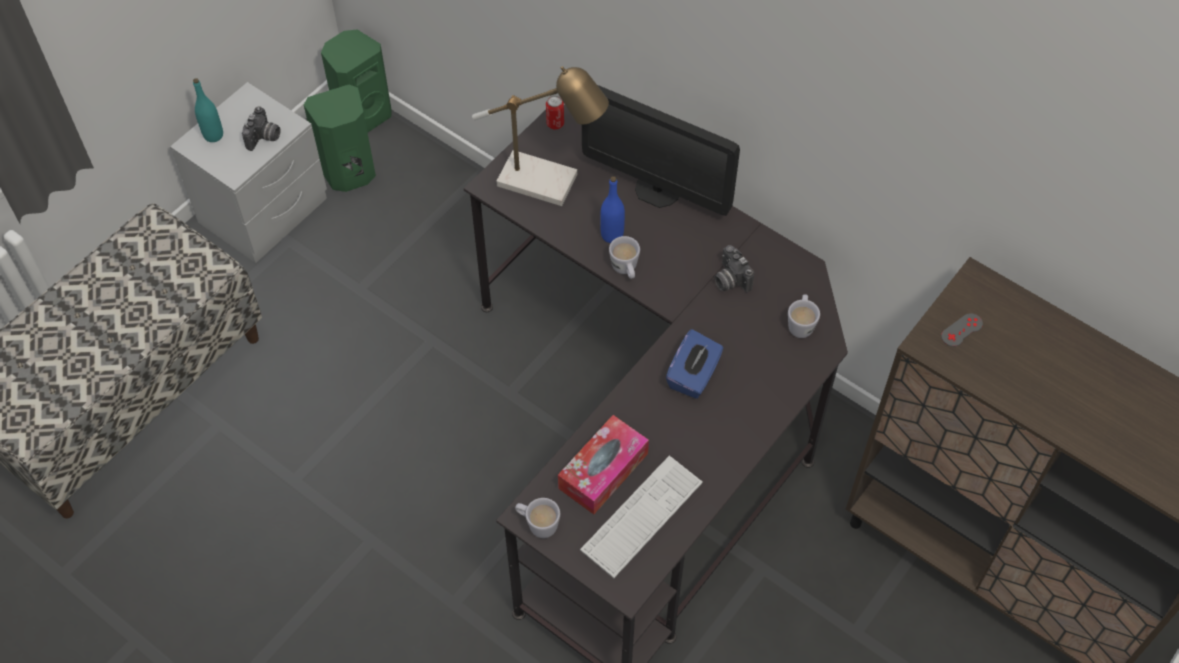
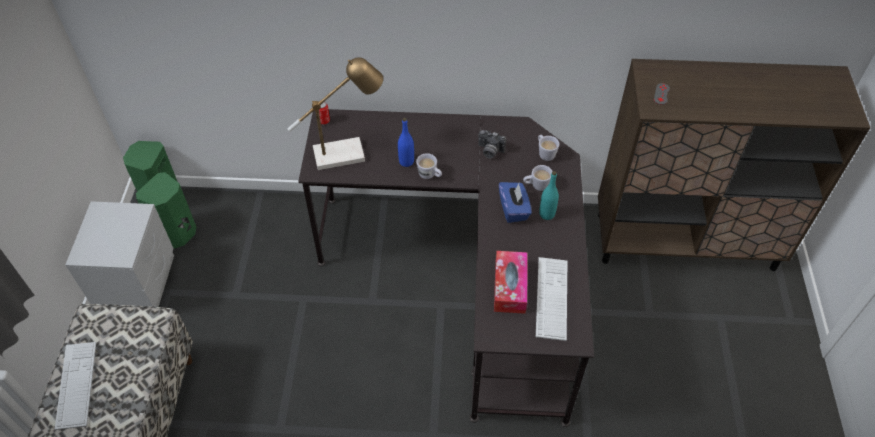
camera: 35 degrees left, 5 degrees down
turquoise bottle [193,78,223,142] -> turquoise bottle moved to [539,171,559,220]
camera [242,106,281,151] -> none
white mug [515,498,560,538] -> white mug moved to [523,165,553,191]
monitor [582,85,740,216] -> none
none -> keyboard [55,342,96,430]

